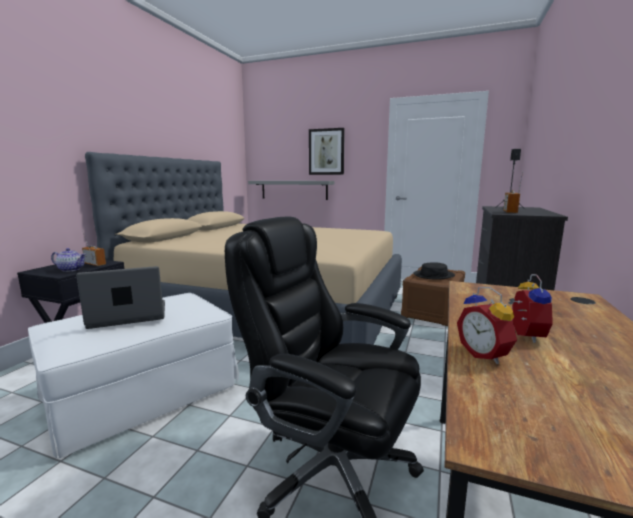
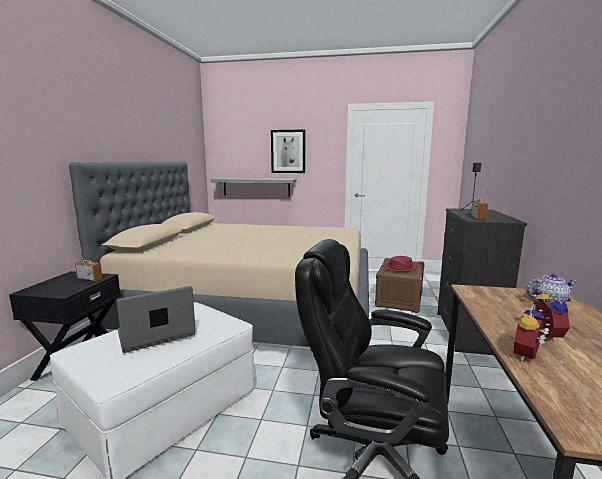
camera: 10 degrees left, 0 degrees up
teapot [51,248,86,272] -> teapot moved to [526,273,577,303]
black hat [413,262,455,280] -> red hat [383,256,419,272]
alarm clock [457,287,517,364] -> alarm clock turned 75 degrees clockwise [514,304,550,361]

